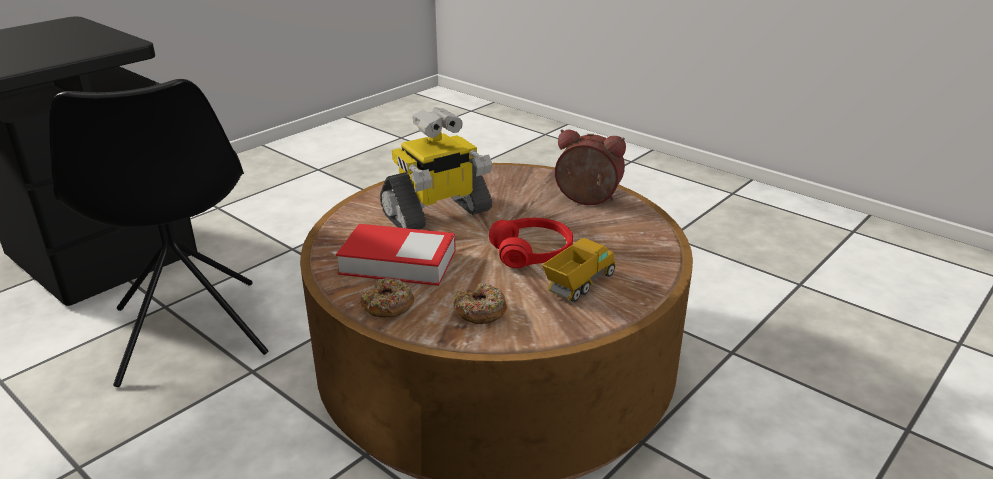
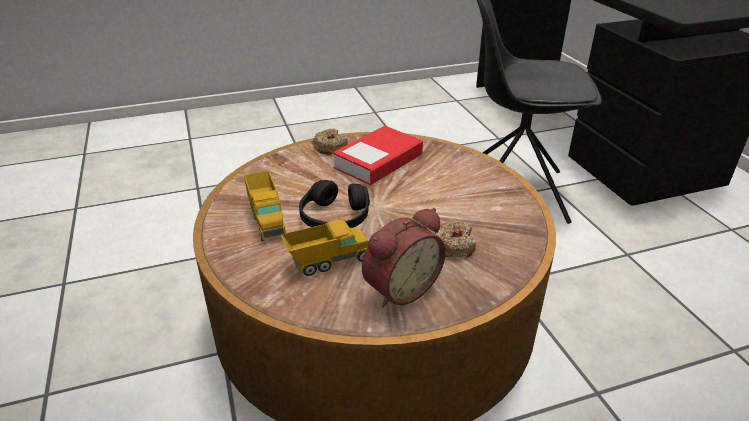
camera: 120 degrees right, 5 degrees up
toy robot [380,107,492,230] -> none
donut [454,284,507,324] -> donut moved to [434,222,476,258]
red headphones [489,218,573,268] -> black headphones [299,180,370,228]
none -> toy truck [281,219,369,276]

